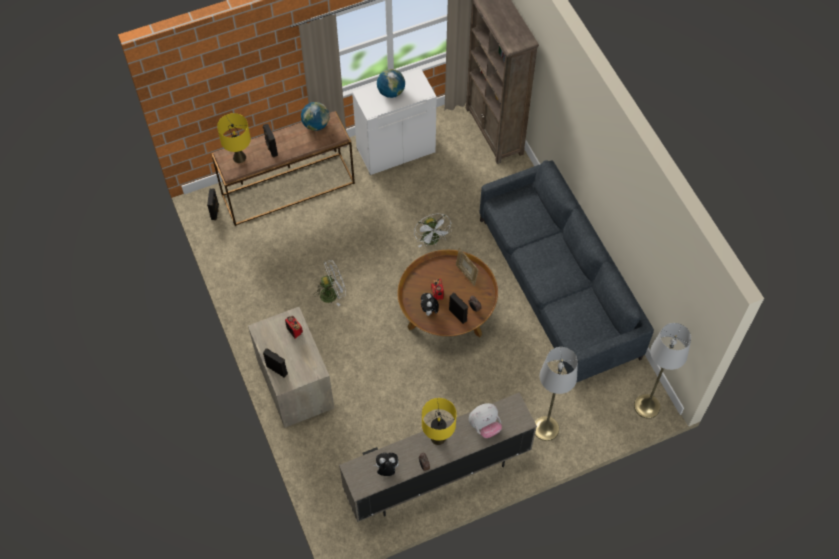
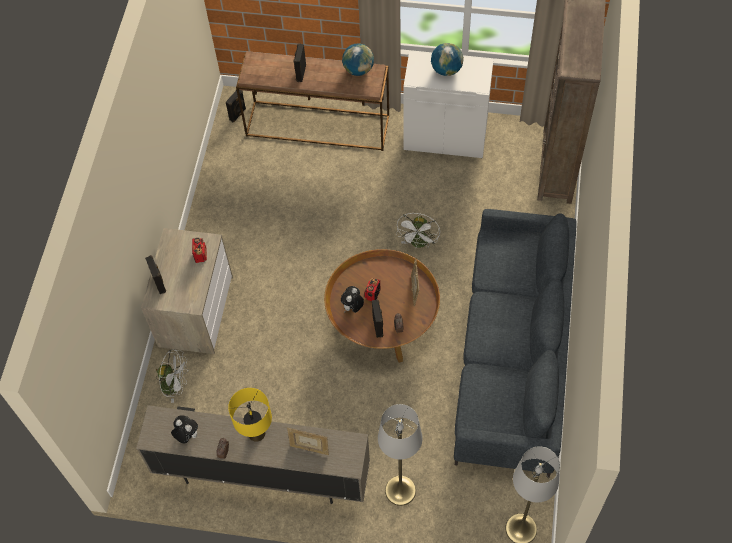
camera: 35 degrees right, 0 degrees up
yellow table lamp [217,113,251,163] -> none
white fan [314,260,346,306] -> white fan moved to [156,349,189,403]
plush toy [469,403,502,438] -> picture frame [287,428,329,455]

